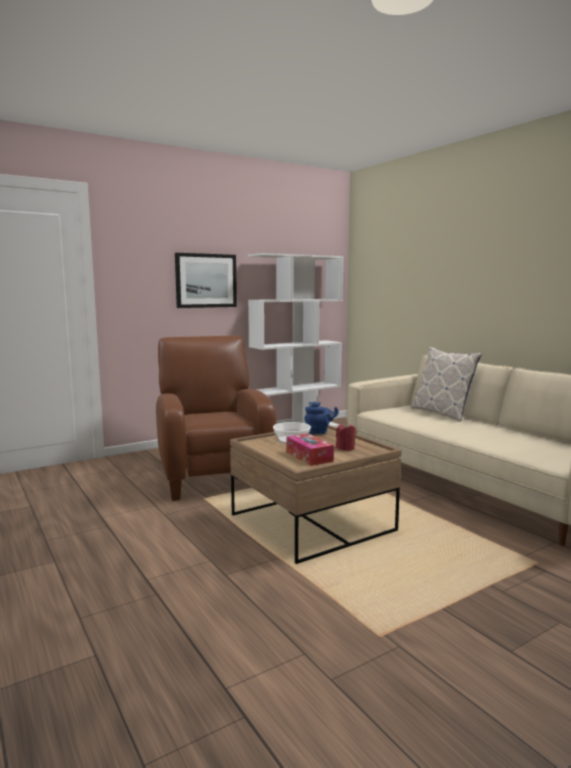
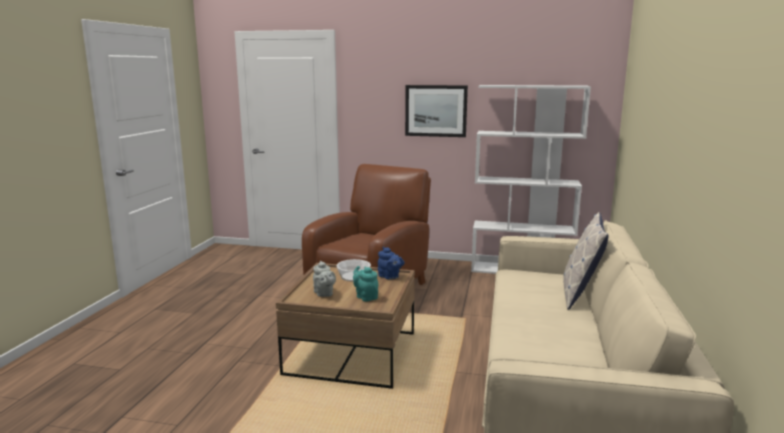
camera: 45 degrees right, 5 degrees up
tissue box [286,433,334,466] -> grey teapot [313,261,336,297]
red candle [336,423,356,451] -> turquoise teapot [353,266,378,302]

